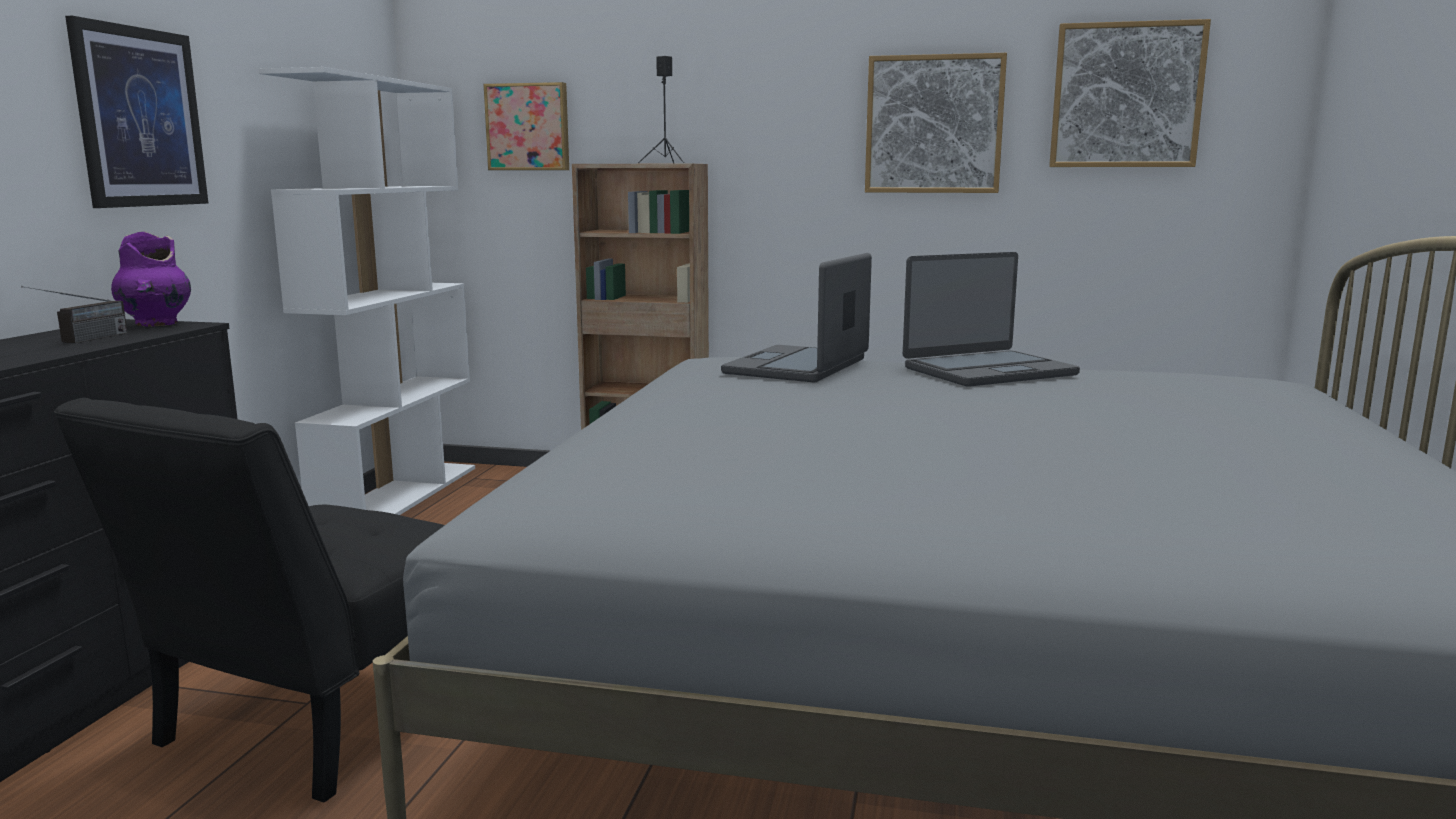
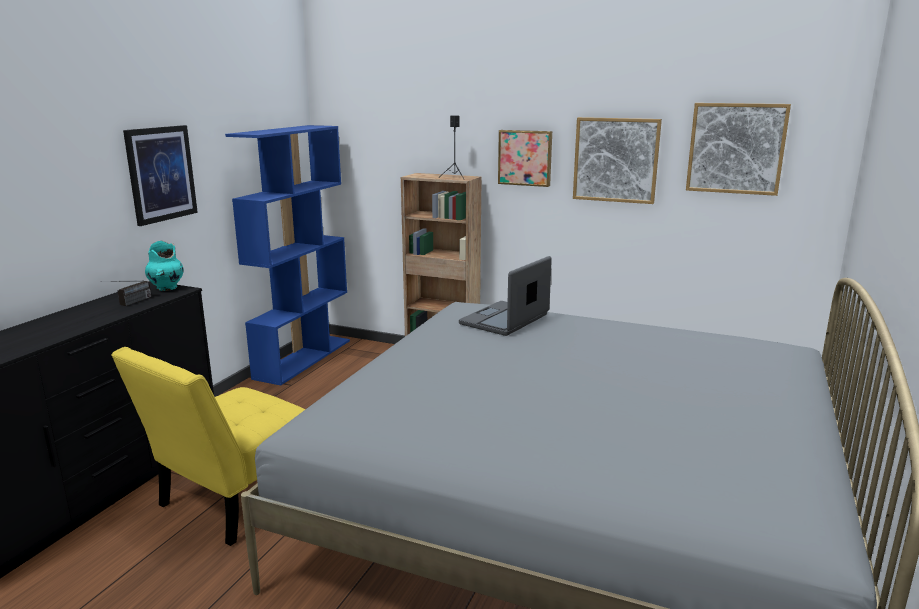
camera: 10 degrees right, 5 degrees up
black chair [54,398,445,803] -> yellow chair [111,347,305,546]
purple vase [111,231,191,327] -> turquoise vase [145,240,184,291]
white bookcase [258,67,475,515] -> blue bookcase [225,125,350,385]
picture [483,82,569,170] -> picture moved to [498,130,552,187]
laptop [903,252,1080,387] -> none

